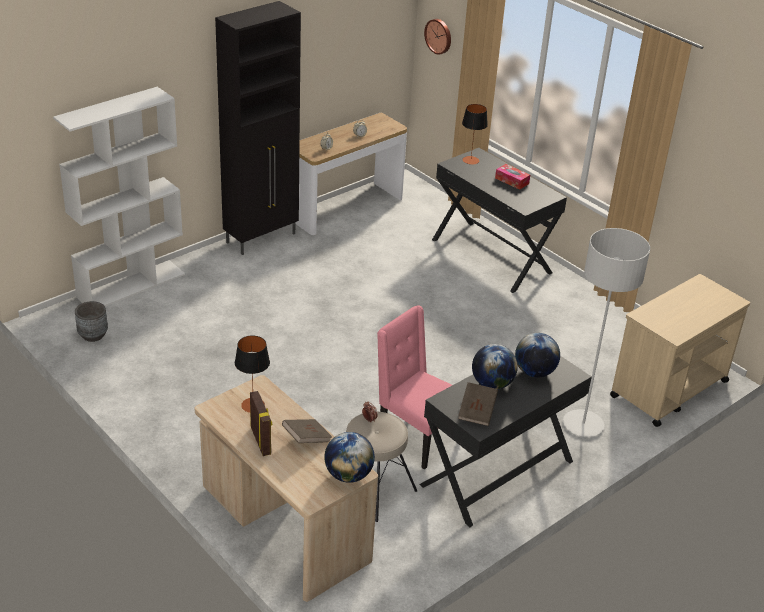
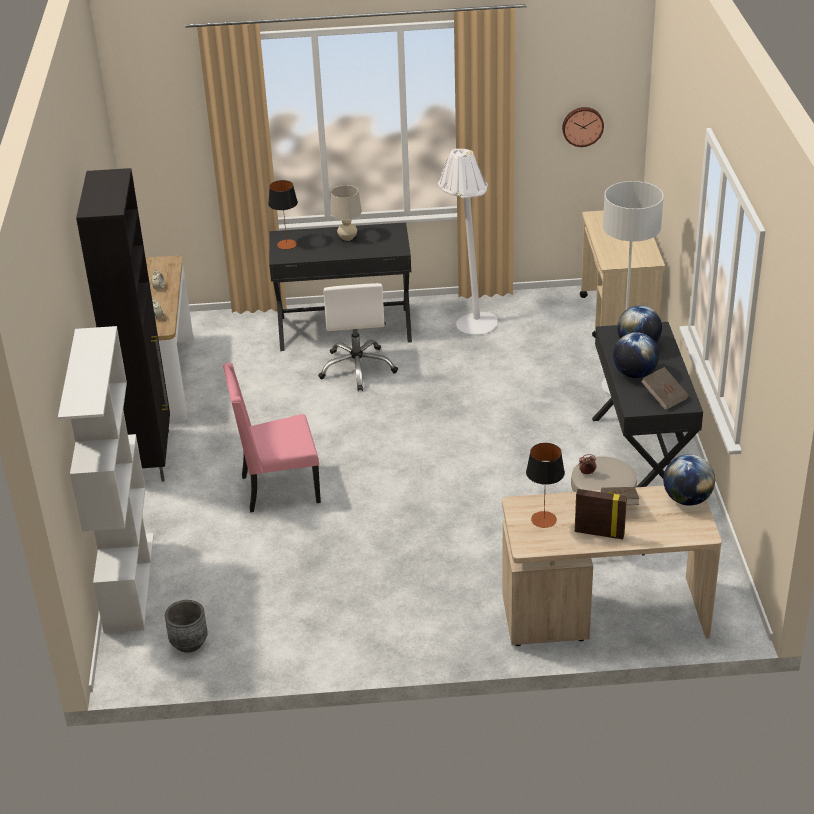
camera: 50 degrees left, 0 degrees up
pink chair [377,305,452,470] -> pink chair moved to [223,363,321,513]
wall clock [424,19,451,55] -> wall clock moved to [562,107,604,147]
tissue box [495,164,530,190] -> beige table lamp [330,185,362,241]
none -> white office chair [318,283,398,391]
none -> white floor lamp [438,148,498,334]

